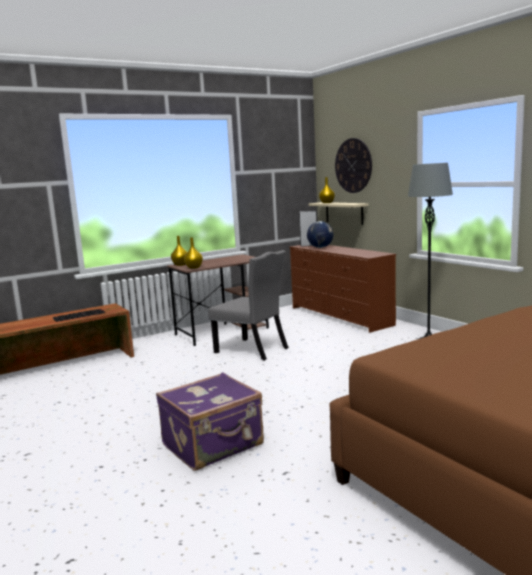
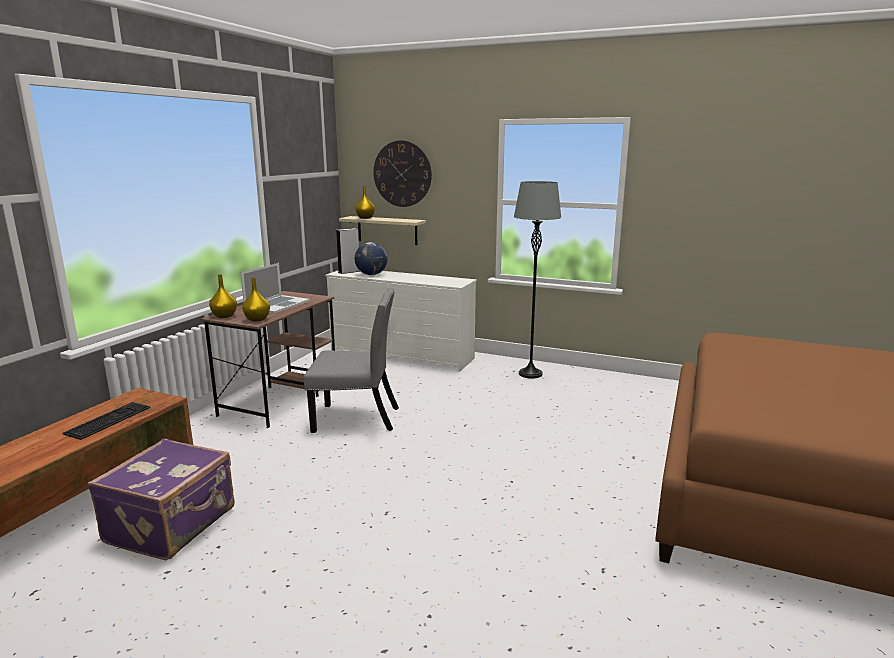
camera: 35 degrees left, 5 degrees up
purple suitcase [156,372,264,471] -> purple suitcase moved to [88,439,235,560]
brown dresser [289,245,396,333] -> white dresser [325,271,477,372]
none -> laptop [240,263,310,314]

